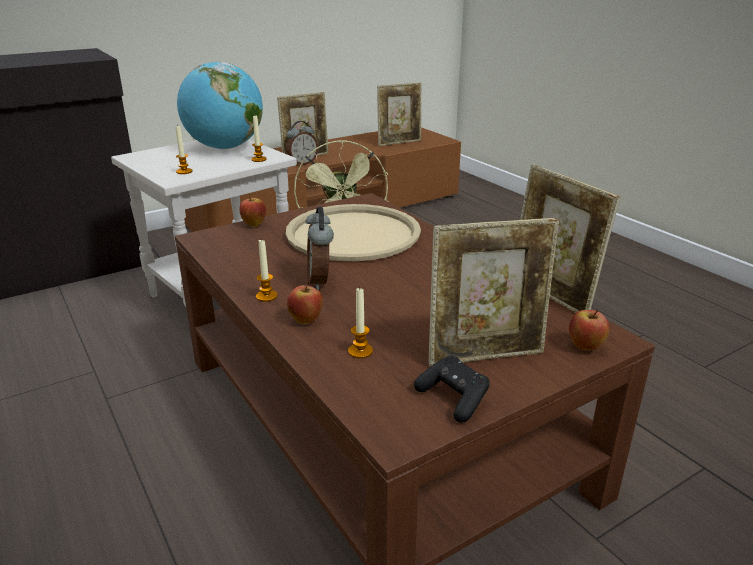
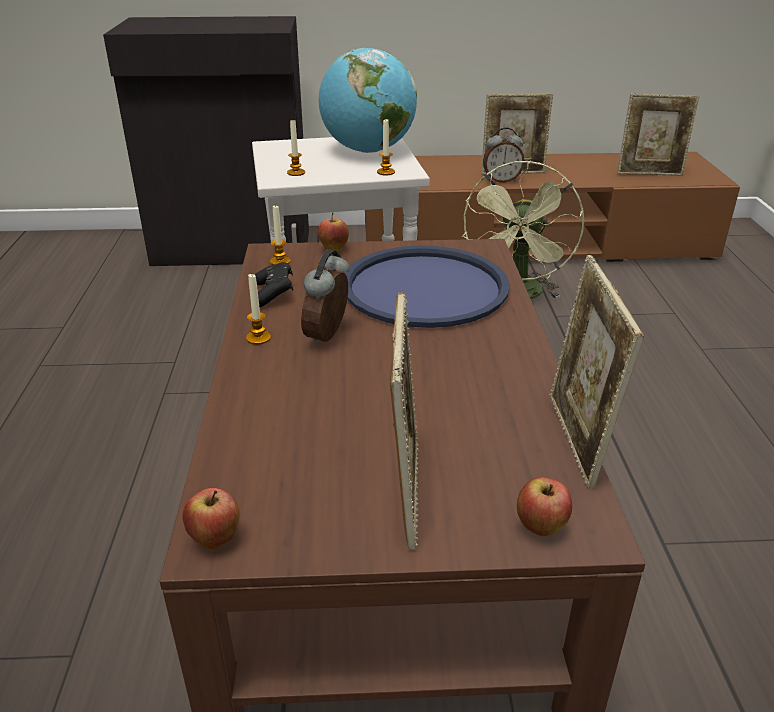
camera: 30 degrees right, 5 degrees up
beige tray [286,204,421,261] -> blue tray [345,245,510,328]
apple [287,282,323,324] -> apple moved to [183,488,240,549]
candle [348,287,373,358] -> candle moved to [270,204,290,265]
black game controller [414,356,490,423] -> black game controller moved to [254,262,293,307]
picture frame [428,218,559,367] -> picture frame turned 105 degrees counterclockwise [390,292,419,550]

